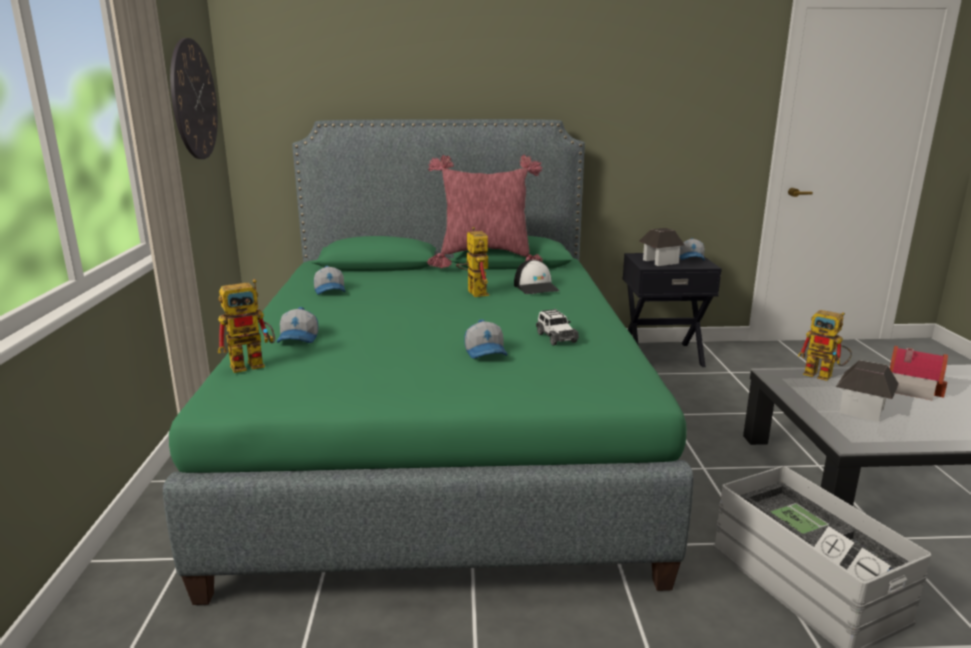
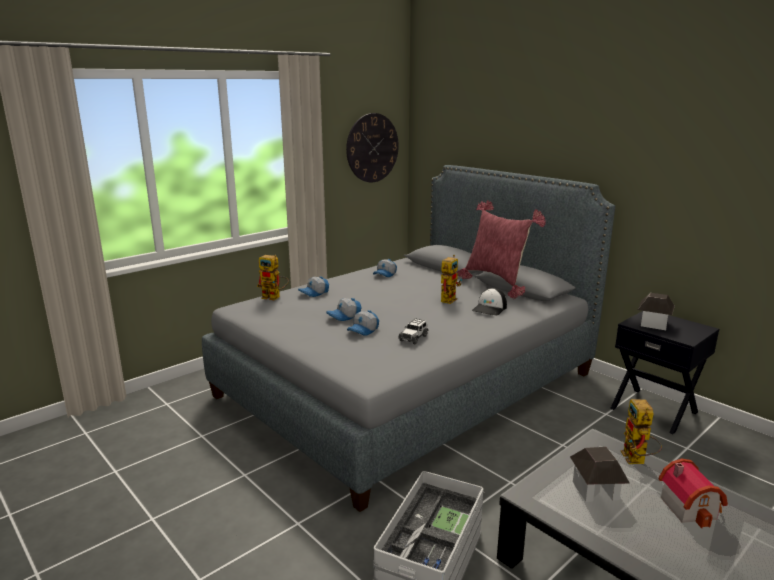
camera: 50 degrees right, 0 degrees up
green bed [163,119,693,605] -> grey bed [202,165,615,512]
cap [679,238,705,261] -> cap moved to [326,298,361,321]

